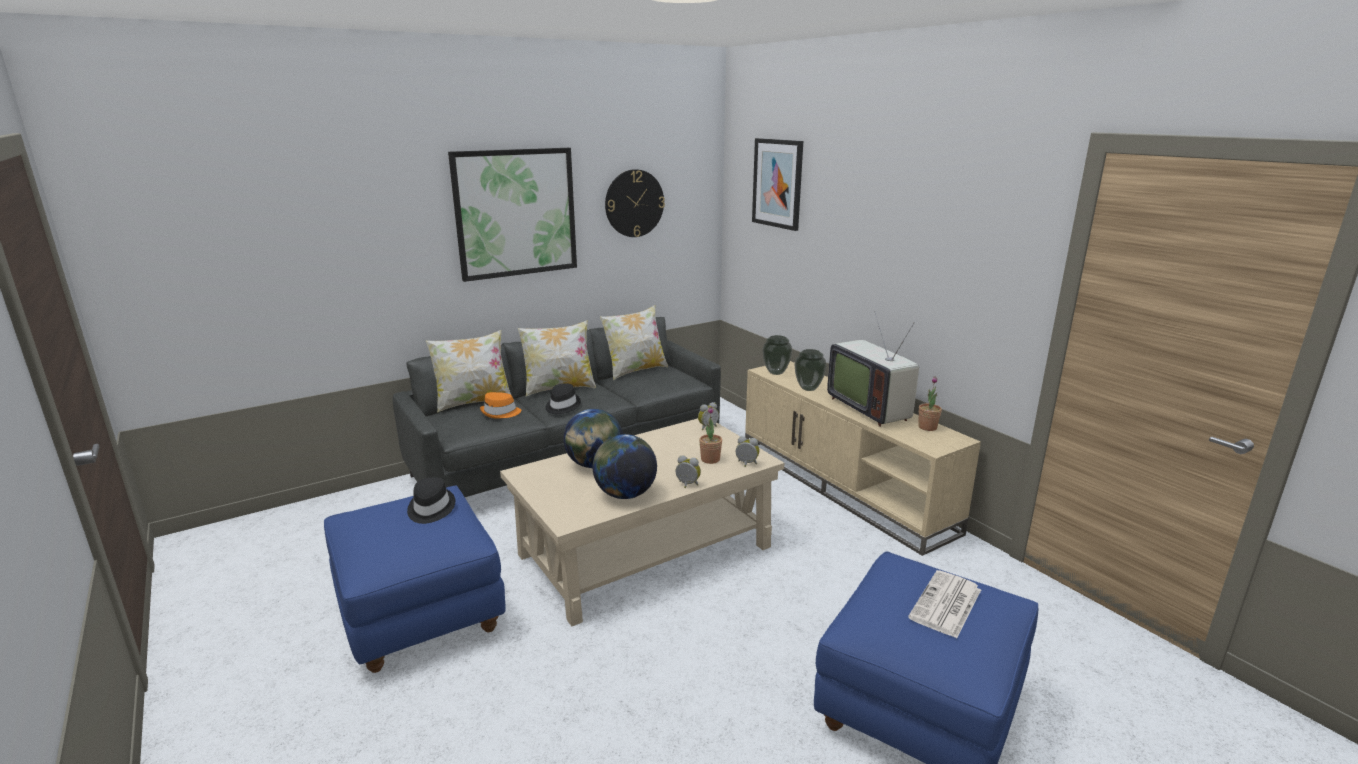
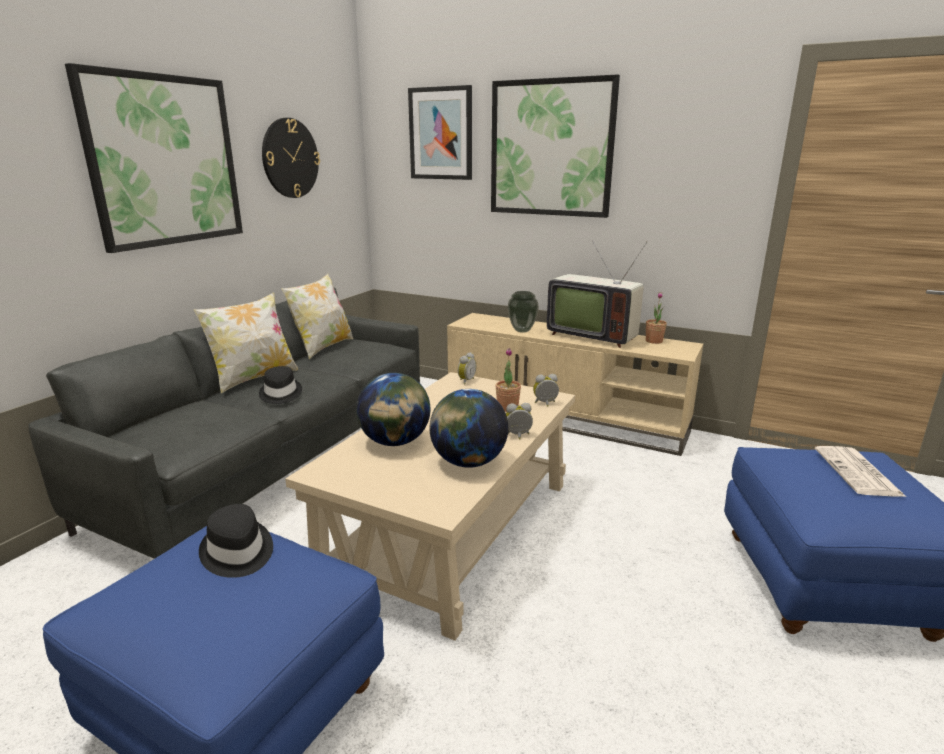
camera: 30 degrees left, 0 degrees up
pillow [426,330,511,413] -> none
orange hat [480,392,521,418] -> none
vase [762,335,792,375] -> none
none -> picture [491,74,620,218]

